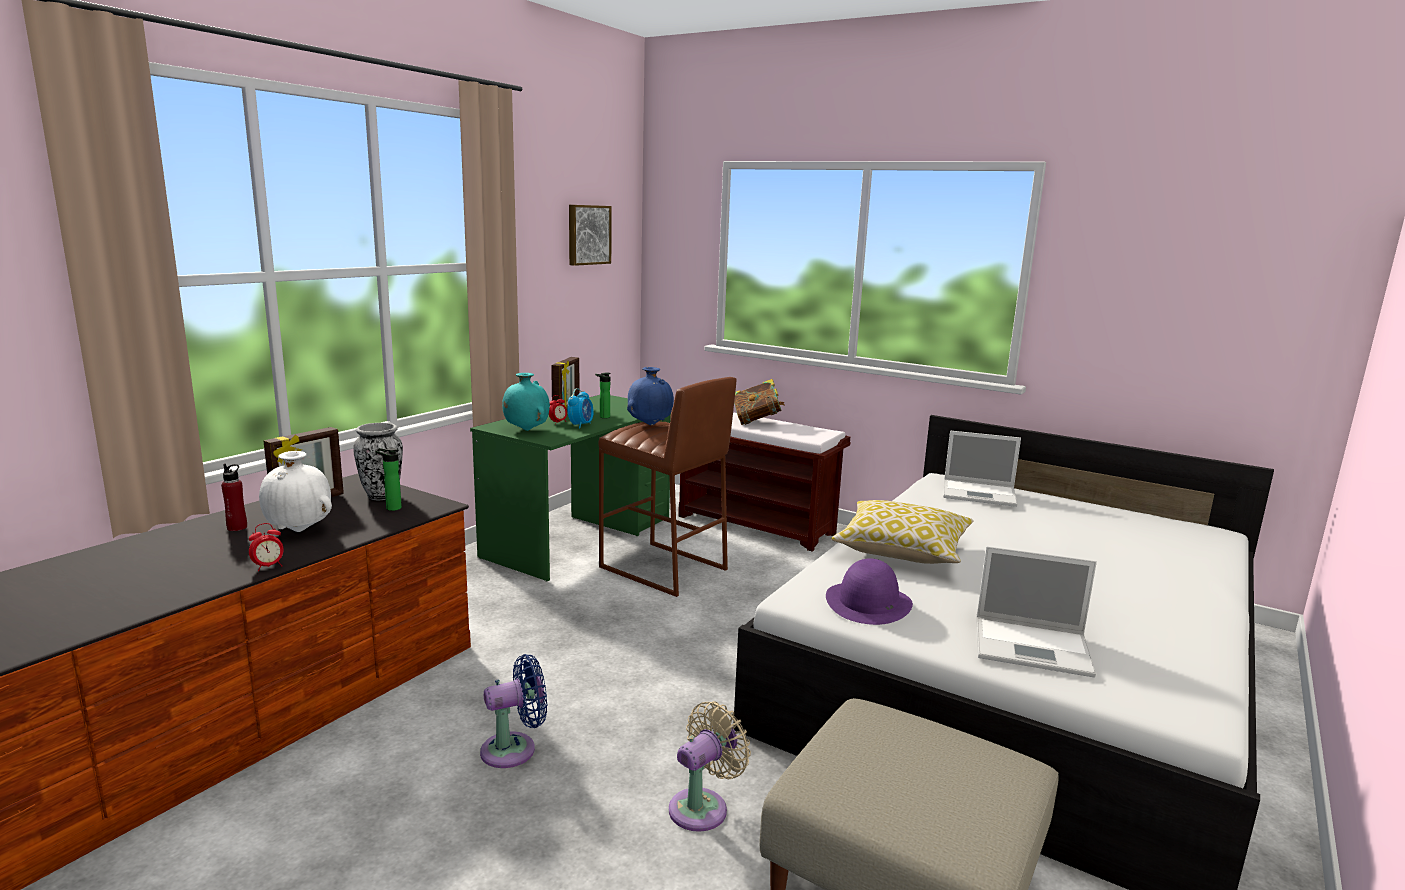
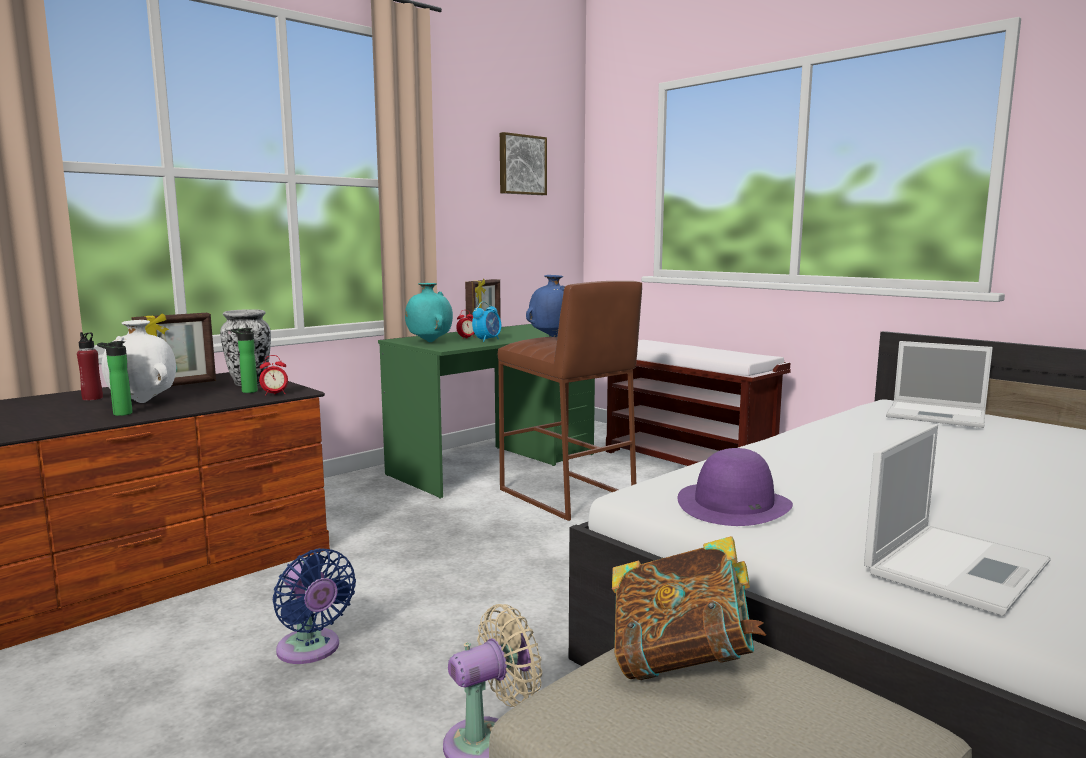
camera: 15 degrees right, 5 degrees down
alarm clock [249,523,283,571] -> alarm clock moved to [259,355,288,396]
blue fan [480,654,547,768] -> blue fan turned 60 degrees clockwise [272,548,356,664]
bottle [595,373,611,418] -> bottle moved to [97,341,133,416]
book [734,379,785,425] -> book moved to [612,536,766,680]
pillow [831,500,974,564] -> none
laptop [976,546,1097,678] -> laptop turned 75 degrees counterclockwise [864,424,1051,616]

